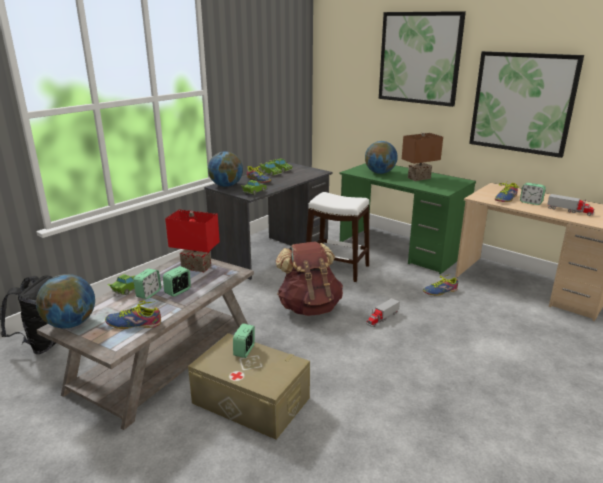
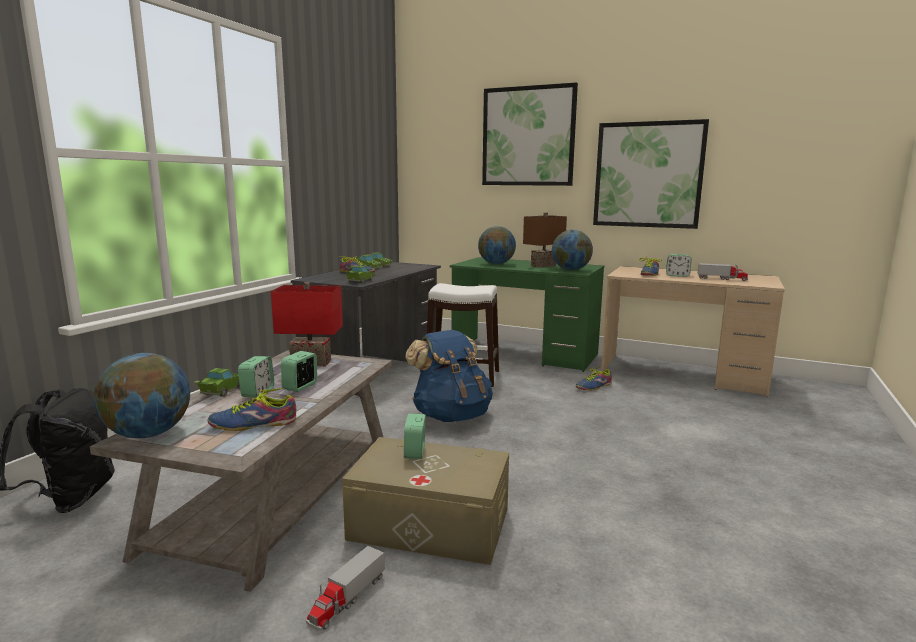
camera: 15 degrees left, 10 degrees down
globe [208,151,243,187] -> globe moved to [552,230,593,270]
brown backpack [276,241,343,316] -> blue backpack [405,330,493,422]
toy truck [366,298,400,327] -> toy truck moved to [306,546,385,631]

